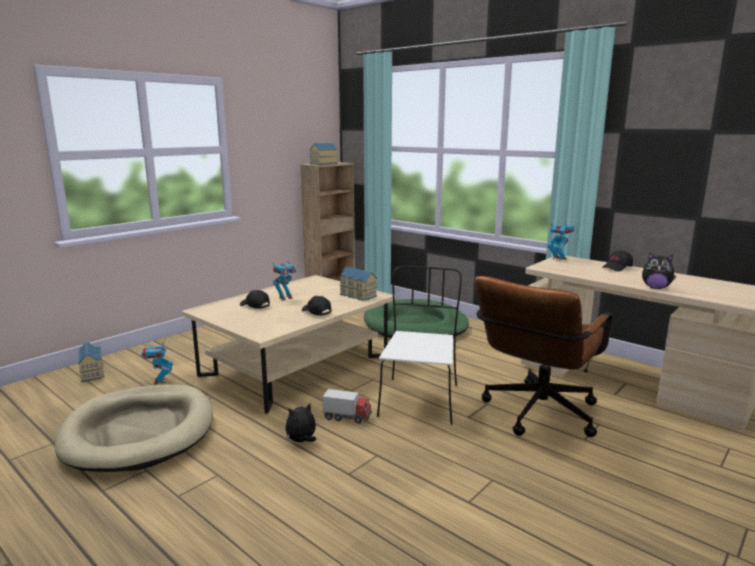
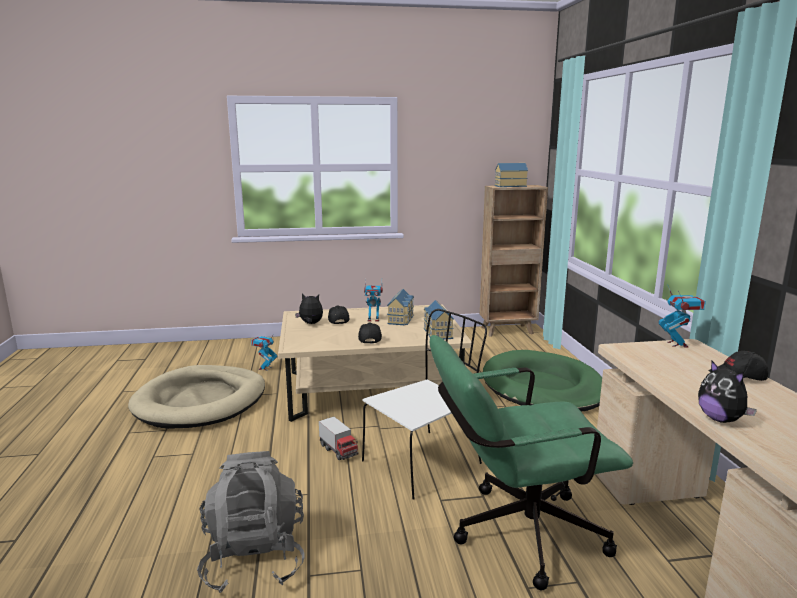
camera: 40 degrees right, 0 degrees up
toy house [78,341,104,382] -> toy house moved to [387,289,414,325]
plush toy [286,403,316,442] -> plush toy moved to [295,294,323,324]
brown office chair [475,276,612,437] -> green office chair [430,335,633,590]
none -> grey backpack [197,451,305,593]

